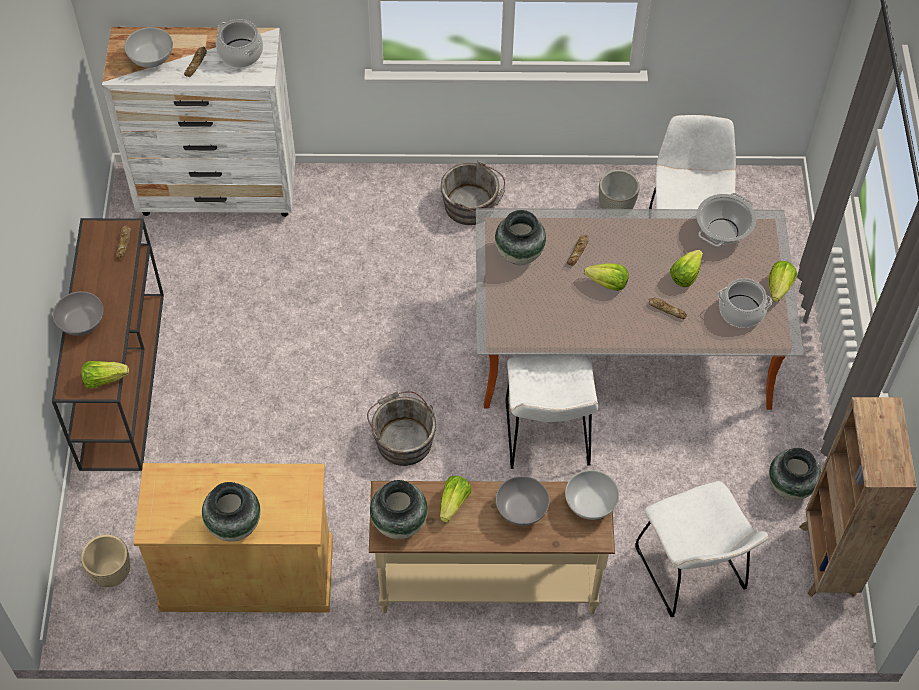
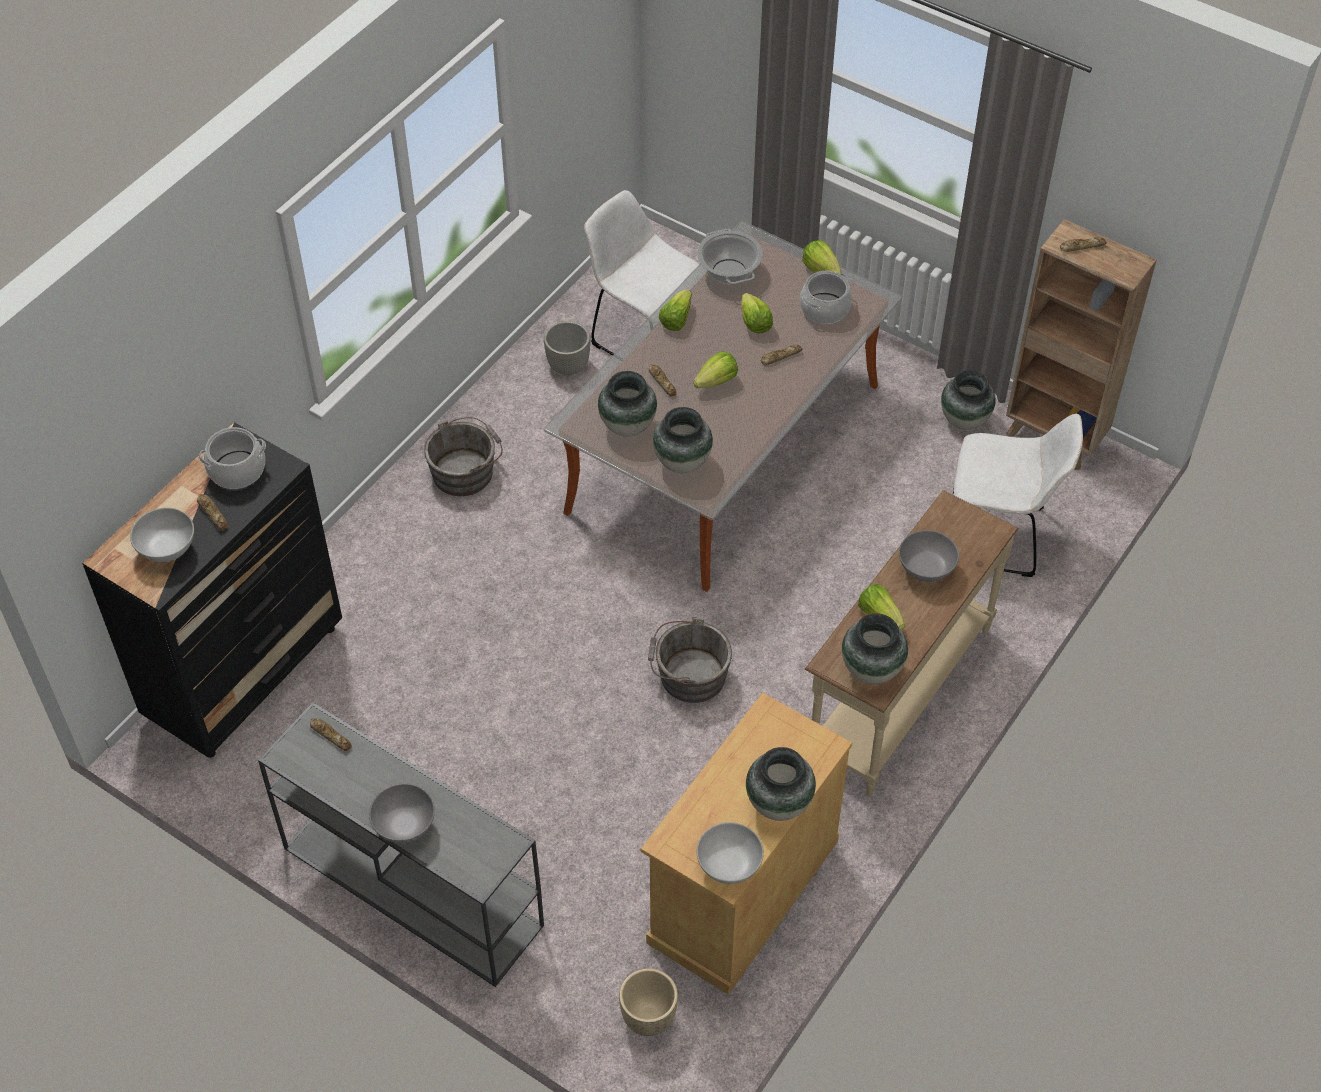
camera: 55 degrees left, 5 degrees down
brown console table [52,218,164,471] -> grey console table [258,702,544,987]
lettuce [81,361,129,388] -> lettuce moved to [659,290,692,331]
white dresser [102,27,296,217] -> black dresser [82,422,342,758]
white chair [505,355,598,469] -> none
white bowl [565,470,619,520] -> white bowl moved to [697,822,764,884]
none -> vase [653,407,713,473]
none -> bread [1060,237,1106,252]

